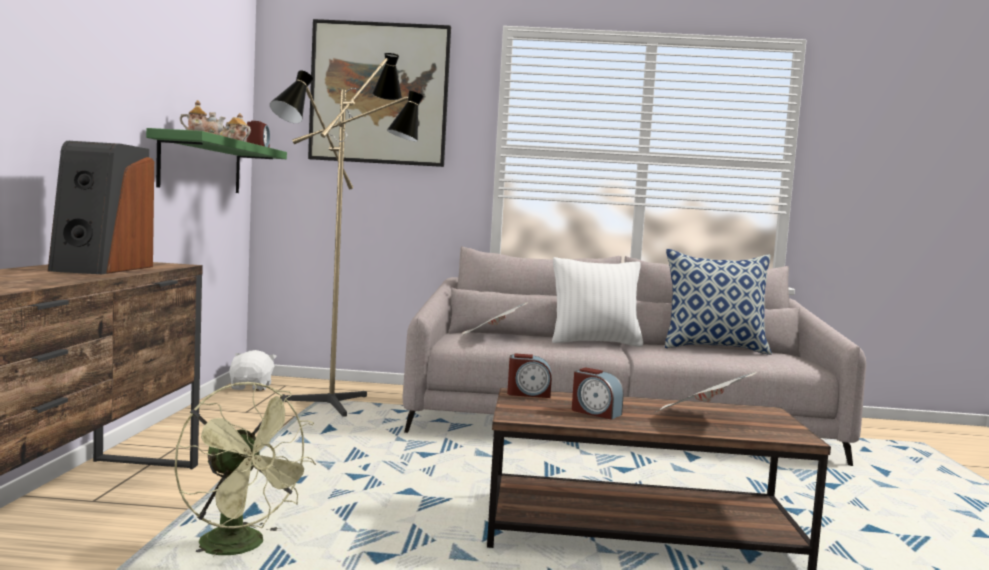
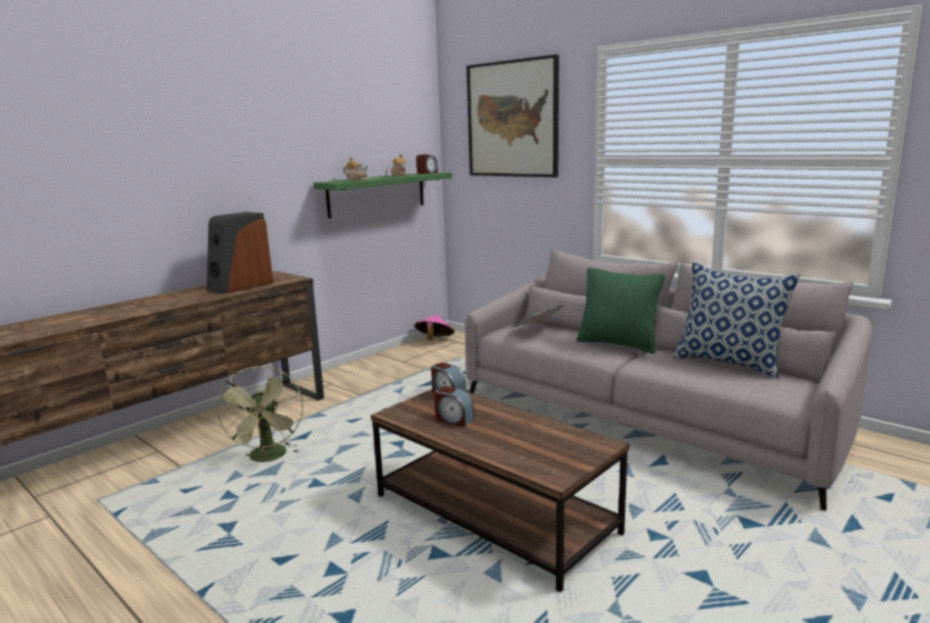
camera: 40 degrees right, 10 degrees up
white plush toy [229,350,277,391] -> pink hat [415,314,454,340]
floor lamp [270,53,424,417] -> none
white pillow [552,257,643,347] -> green pillow [577,267,666,354]
alarm clock [572,367,624,420] -> alarm clock turned 45 degrees counterclockwise [434,386,474,427]
newspaper [653,372,757,413] -> none

